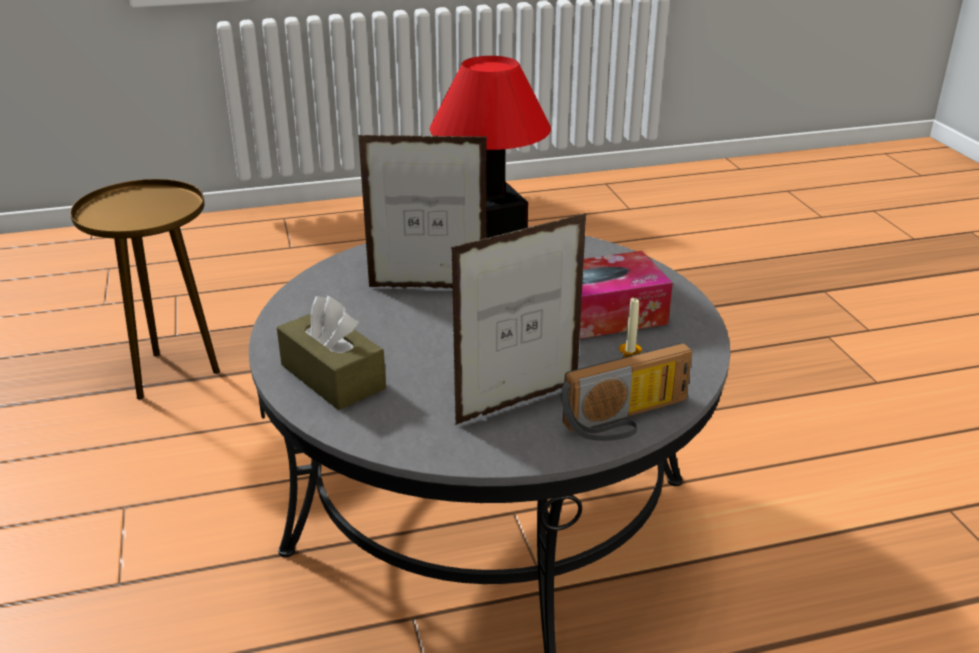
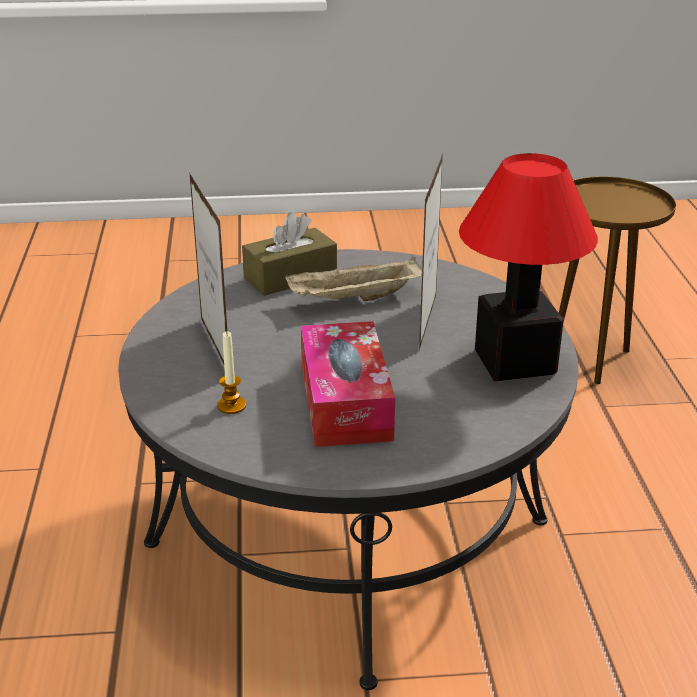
camera: 100 degrees right, 0 degrees up
radio [561,343,692,441] -> none
none -> beige tray [285,257,422,301]

